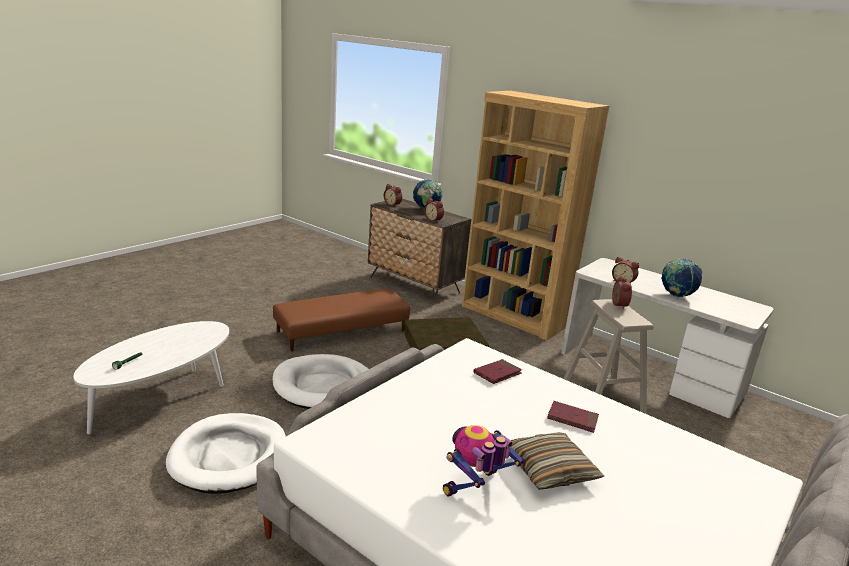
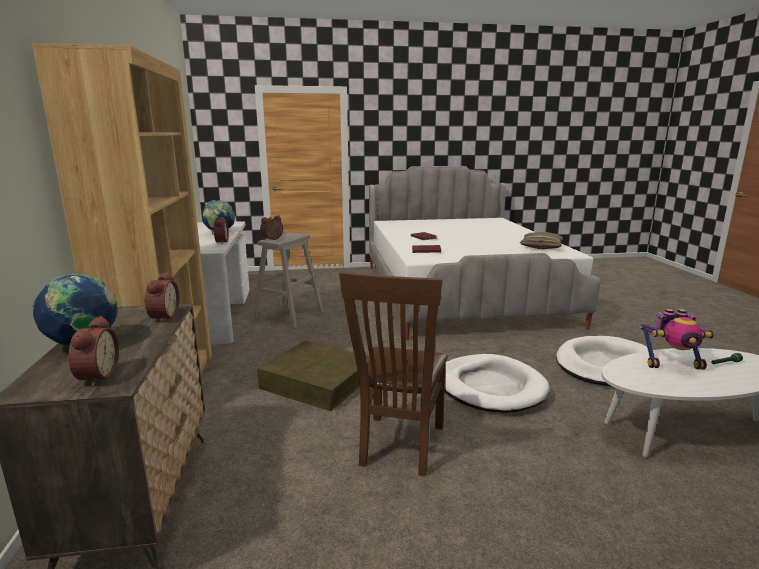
camera: 135 degrees left, 5 degrees down
brown ottoman [273,289,410,351] -> brown chair [339,272,448,477]
toy robot [443,425,525,497] -> toy robot moved to [640,309,714,369]
pillow [511,432,604,490] -> pillow moved to [520,232,563,249]

